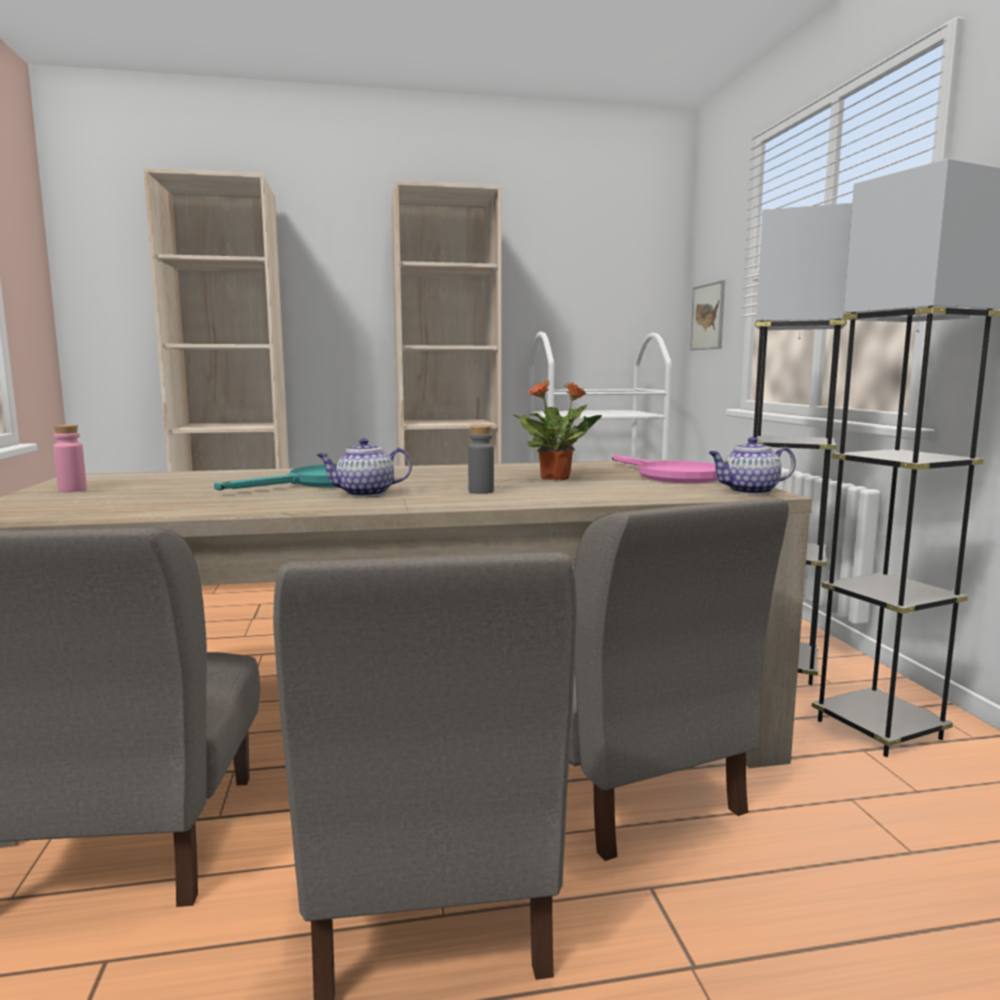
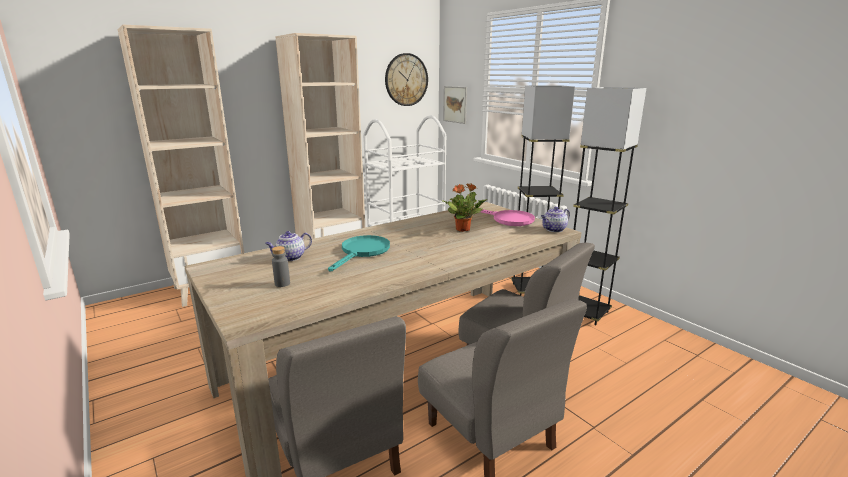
camera: 25 degrees left, 10 degrees up
pink bottle [53,425,87,492] -> none
teapot [317,438,412,497] -> teapot moved to [265,231,312,261]
grey bottle [468,426,494,494] -> grey bottle moved to [272,246,290,287]
none -> wall clock [385,53,428,106]

